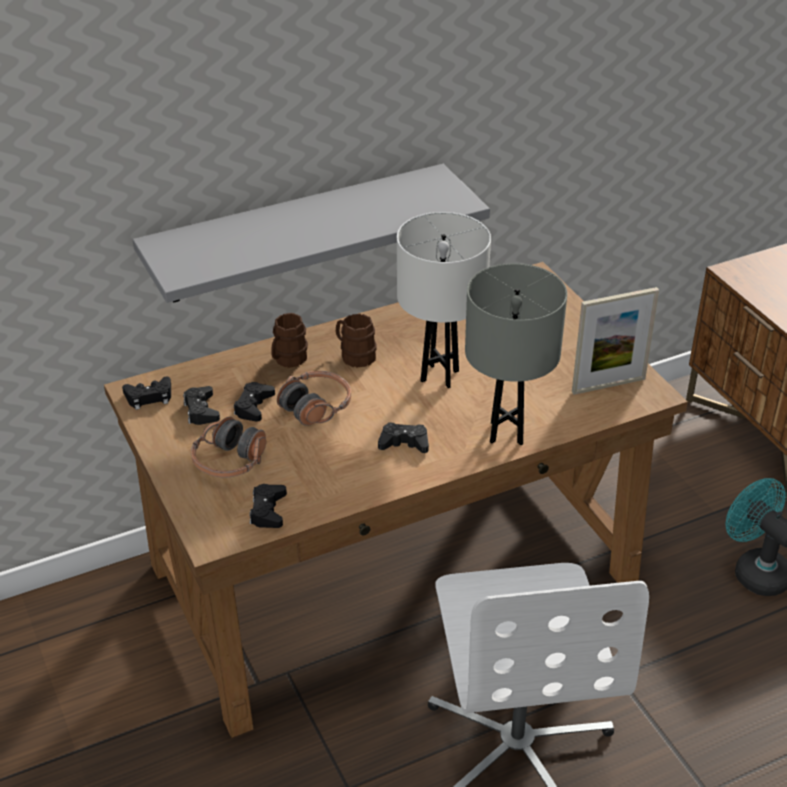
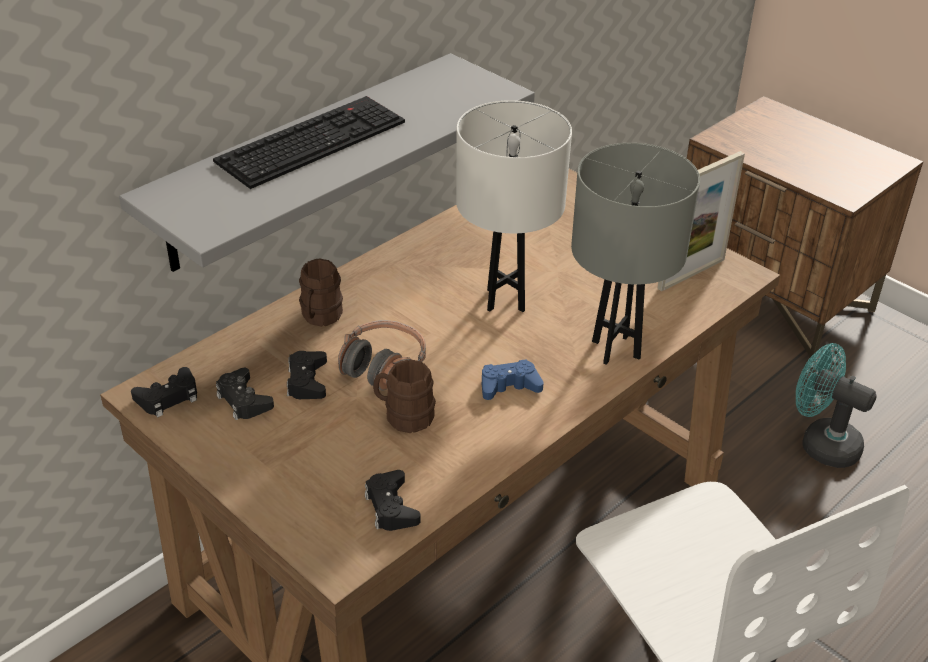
camera: 20 degrees left, 0 degrees up
headphones [191,417,266,477] -> none
brown mug [336,314,377,368] -> brown mug moved to [373,359,436,433]
black game controller [378,422,429,453] -> blue game controller [482,359,544,400]
none -> keyboard [213,96,405,189]

